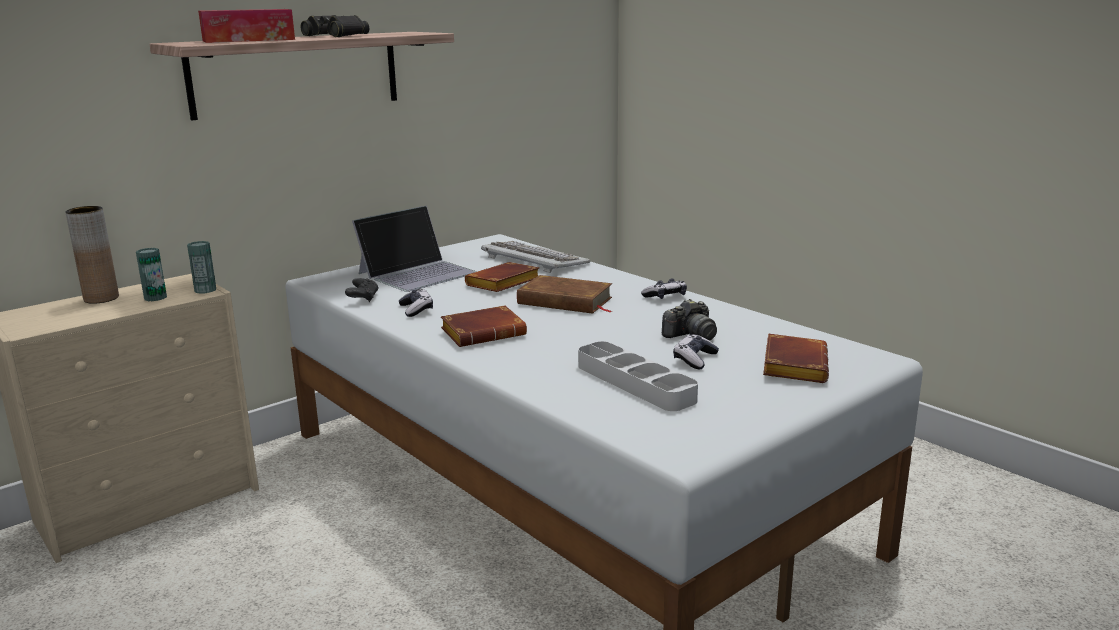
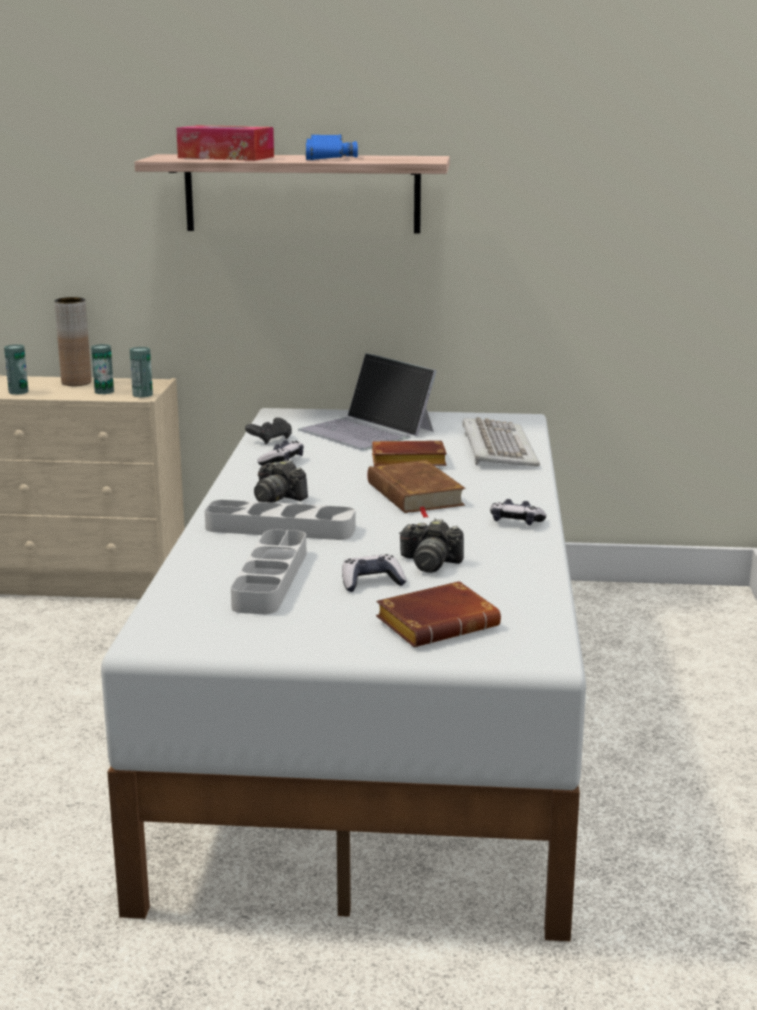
camera: 45 degrees right, 0 degrees up
black binoculars [301,15,369,37] -> blue binoculars [306,134,358,160]
laptop [352,206,477,292] -> laptop turned 45 degrees clockwise [298,353,437,450]
brown book [441,305,527,347] -> camera [254,459,308,503]
none -> can [4,344,28,395]
none -> grey tray [205,500,356,540]

